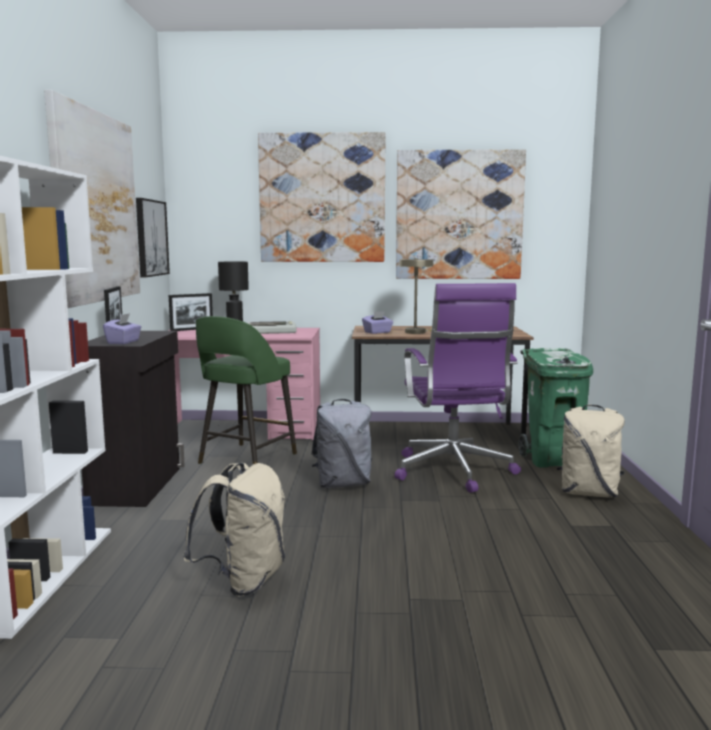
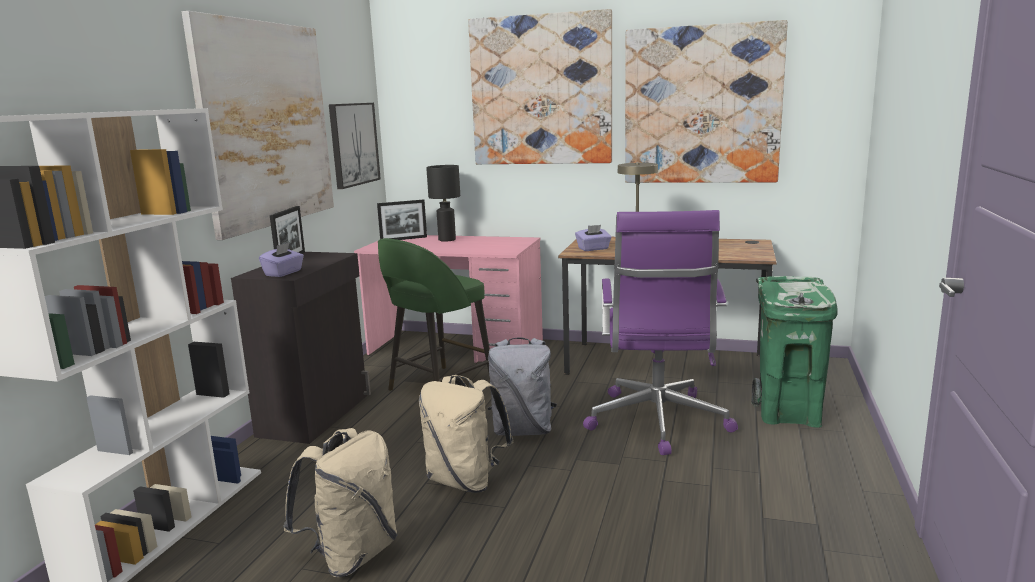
camera: 15 degrees right, 5 degrees up
keyboard [247,321,297,334] -> none
beige backpack [557,405,625,498] -> beige backpack moved to [419,375,513,493]

